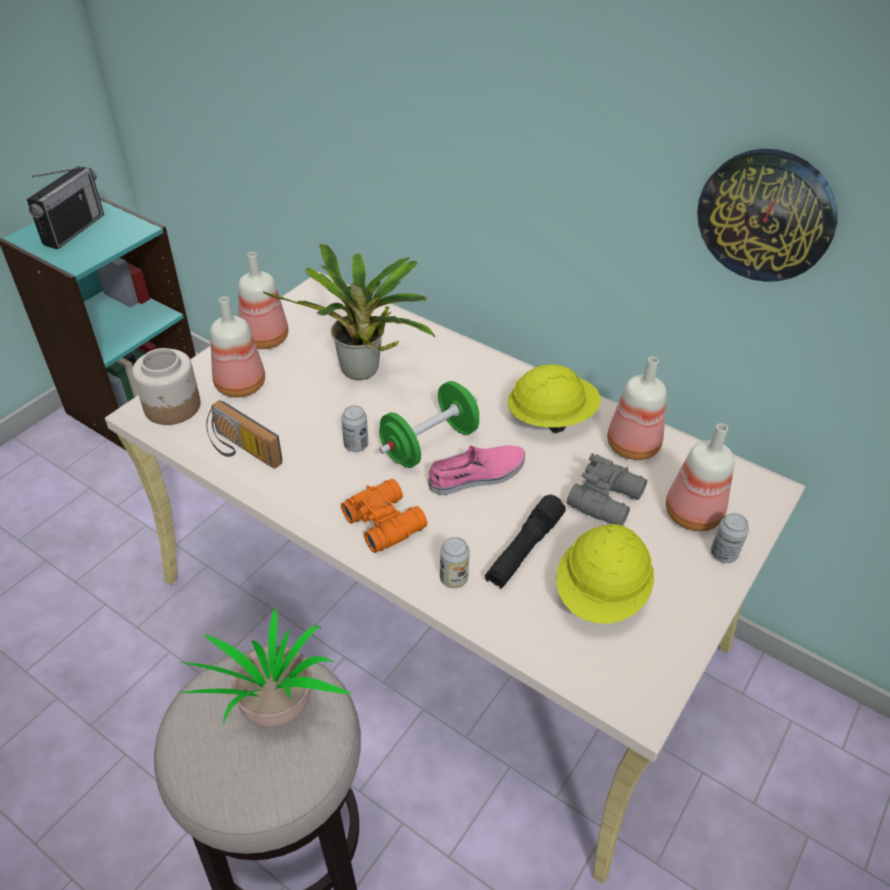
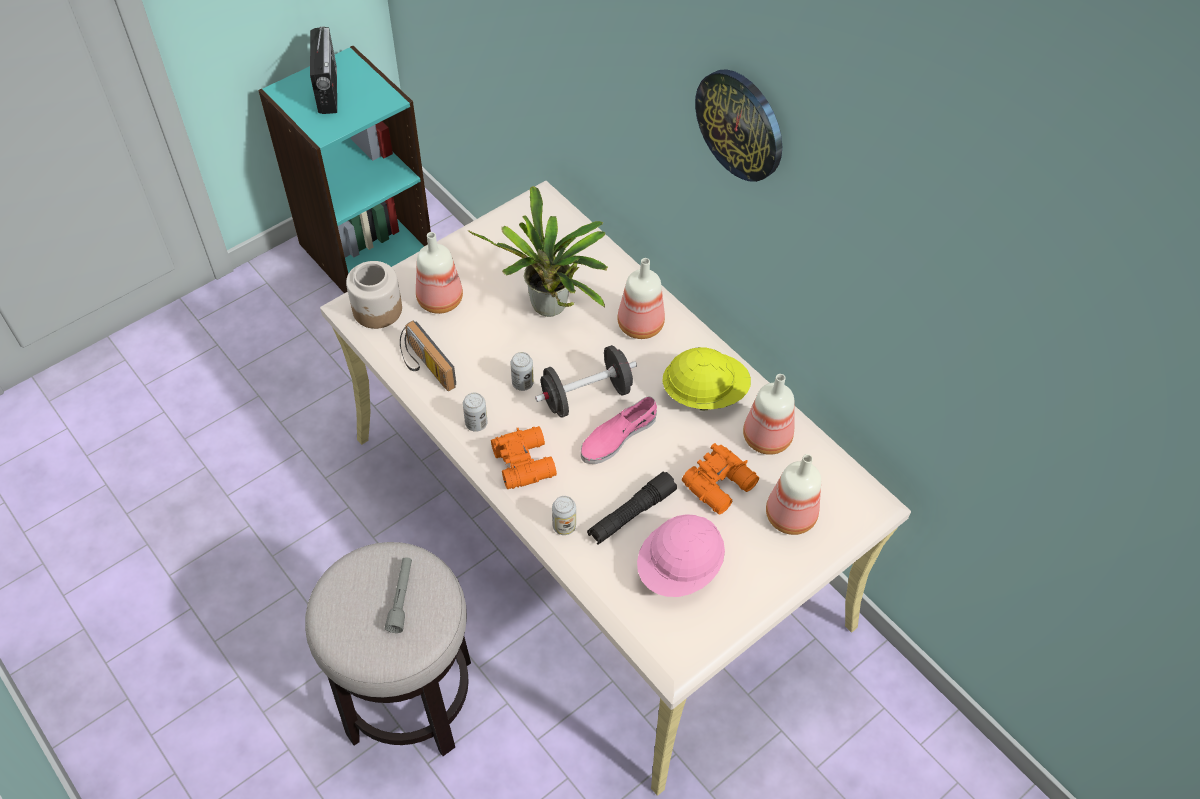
camera: 15 degrees right, 10 degrees up
radio [27,166,104,249] -> radio turned 45 degrees counterclockwise [310,26,337,114]
potted plant [179,608,353,728] -> grey flashlight [385,557,412,633]
bottle [238,252,288,349] -> bottle moved to [617,258,665,339]
green dumbbell [379,381,479,468] -> black dumbbell [535,345,637,418]
pink shoe [428,445,525,495] -> pink shoe turned 150 degrees clockwise [581,396,657,464]
yellow hard hat [556,524,654,624] -> pink hard hat [637,514,725,597]
grey binoculars [567,453,647,526] -> orange binoculars [682,443,759,515]
wall clock [697,149,837,282] -> wall clock moved to [695,69,782,182]
can [711,513,749,563] -> can moved to [463,392,487,432]

